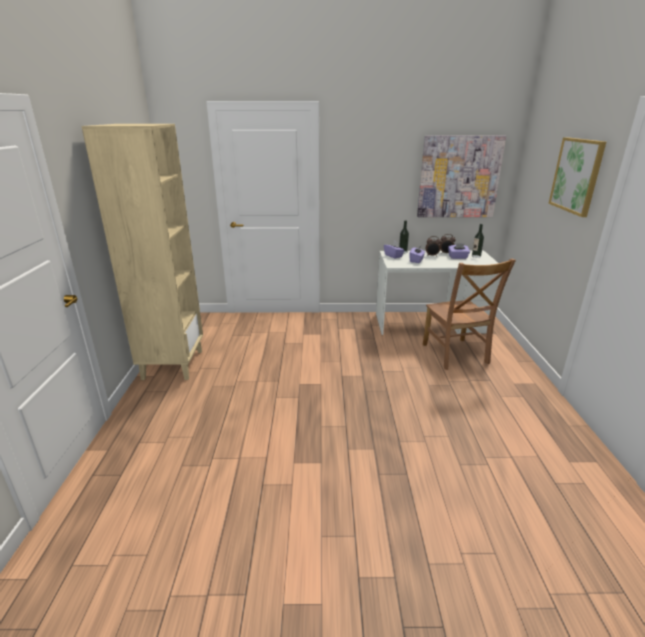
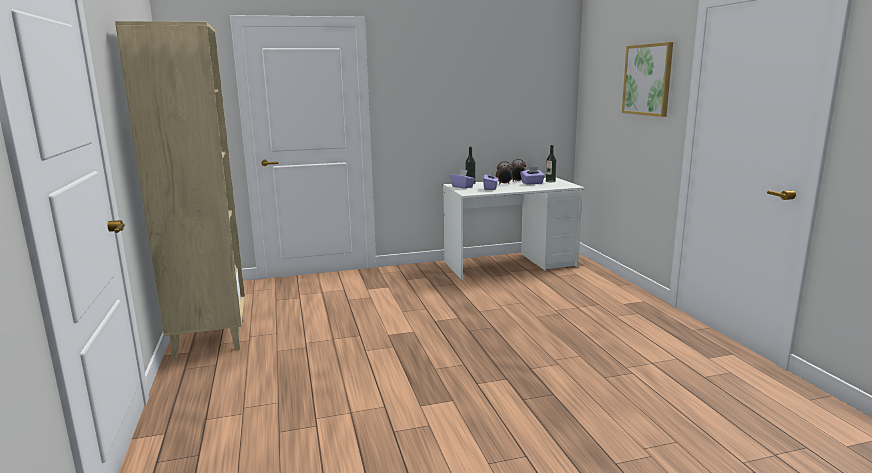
camera: 15 degrees left, 10 degrees down
picture [417,135,506,217] -> none
brown chair [423,259,516,370] -> none

